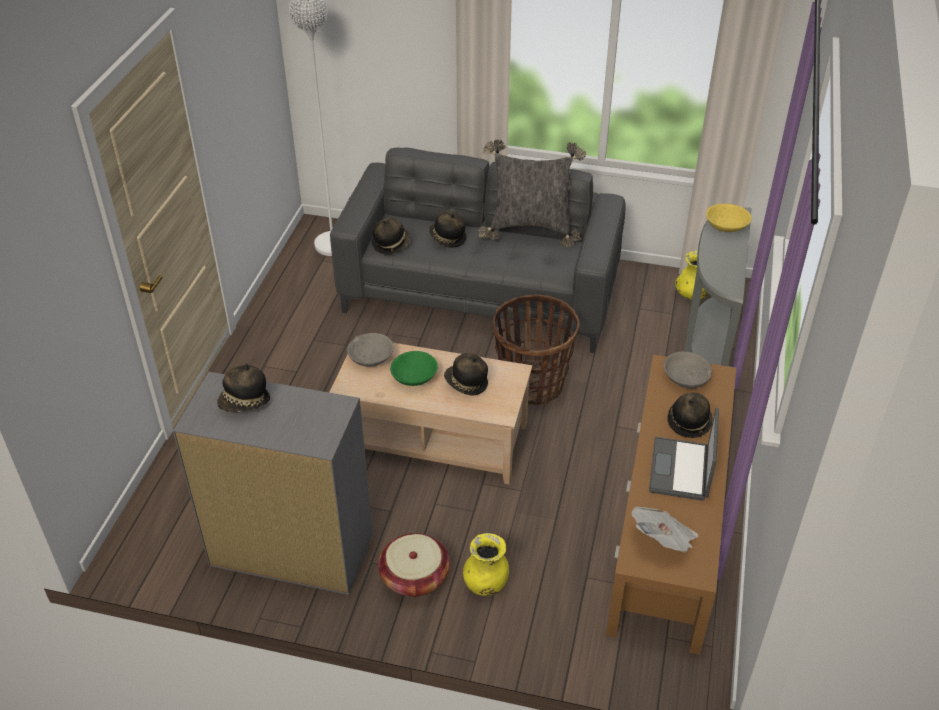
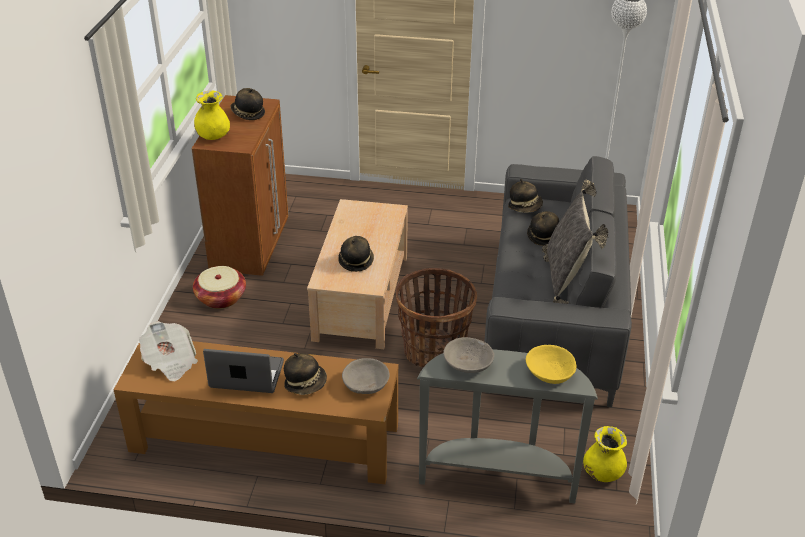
camera: 85 degrees right, 5 degrees down
grey cabinet [173,372,373,595] -> brown cabinet [191,95,289,276]
grey bowl [347,333,394,367] -> grey bowl moved to [443,337,494,373]
green bowl [390,351,438,386] -> none
yellow vase [463,533,509,596] -> yellow vase moved to [194,91,230,140]

